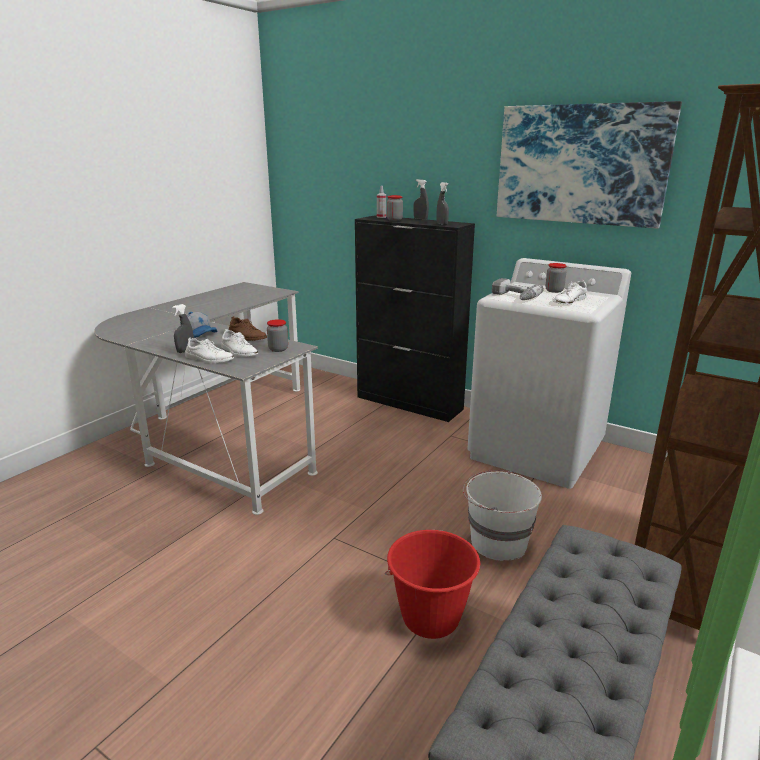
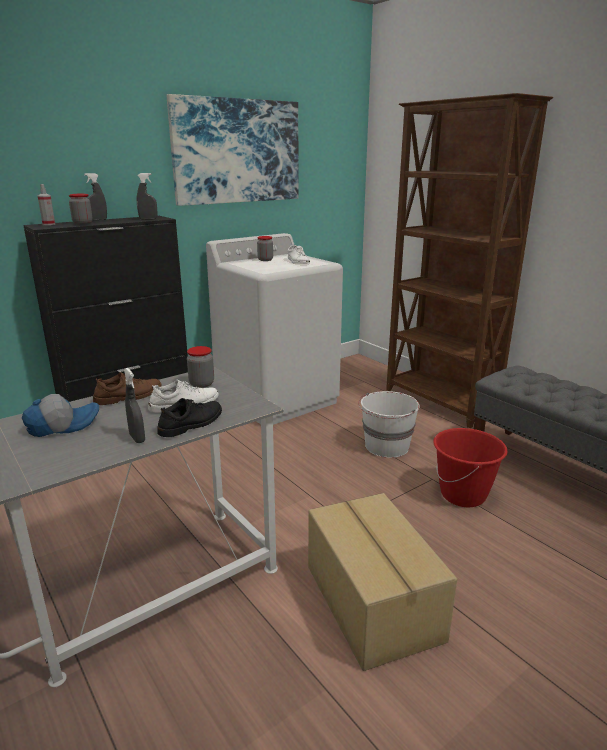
camera: 70 degrees left, 0 degrees up
white shoe [185,337,234,363] -> black shoe [157,398,222,437]
power drill [492,278,544,300] -> none
none -> cardboard box [308,493,457,671]

